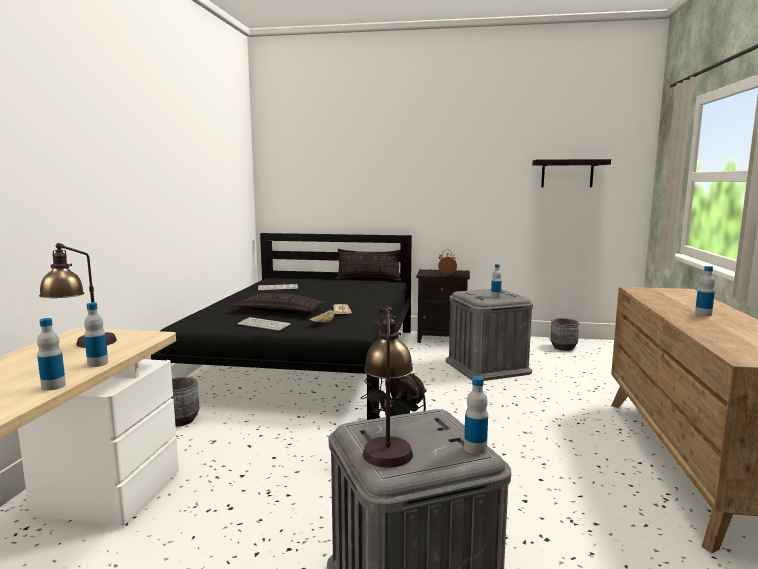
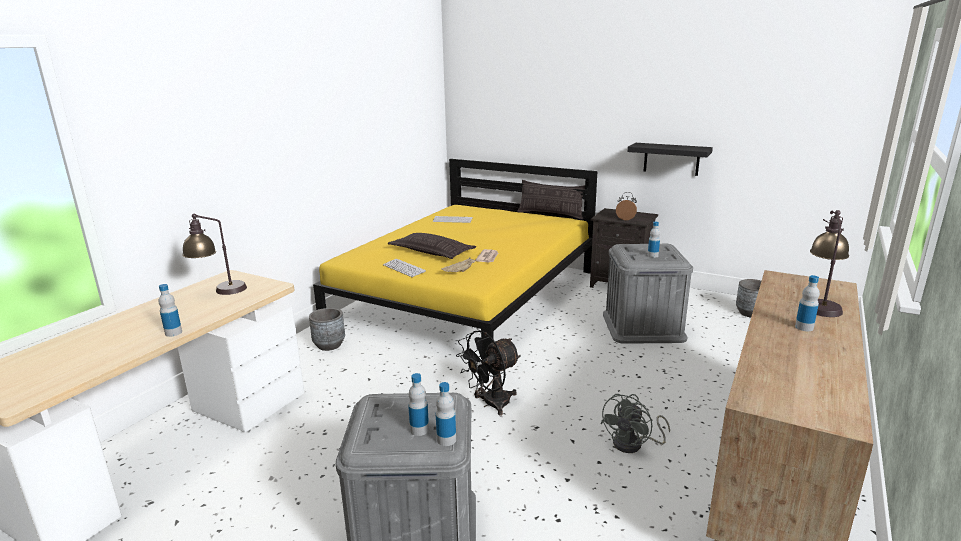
camera: 20 degrees right, 10 degrees up
bottle [84,303,108,367] -> bottle moved to [408,373,429,436]
black bed [151,233,412,420] -> yellow bed [313,159,598,372]
table lamp [363,307,413,468] -> table lamp moved to [810,210,849,317]
black shelf [532,159,611,187] -> black shelf moved to [628,143,713,176]
none -> grey fan [600,394,670,453]

